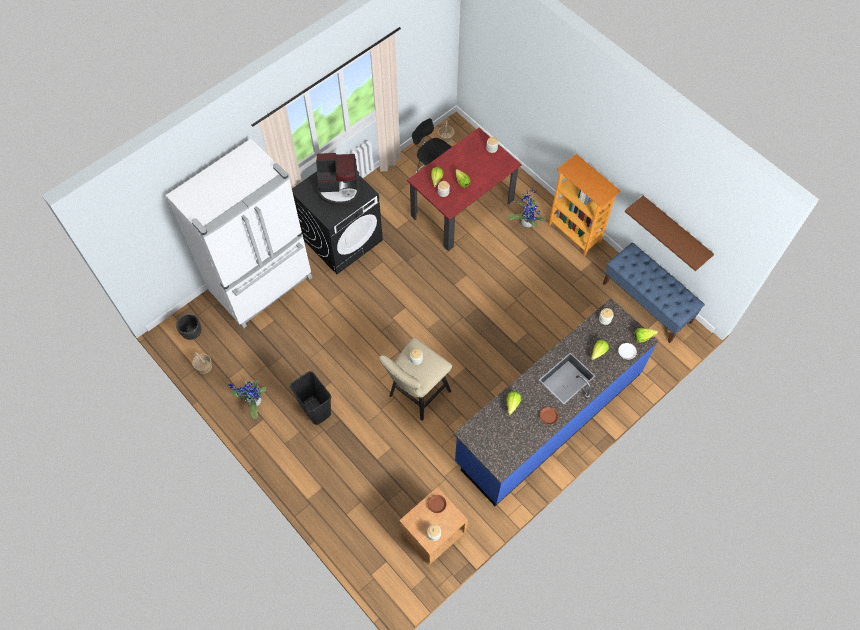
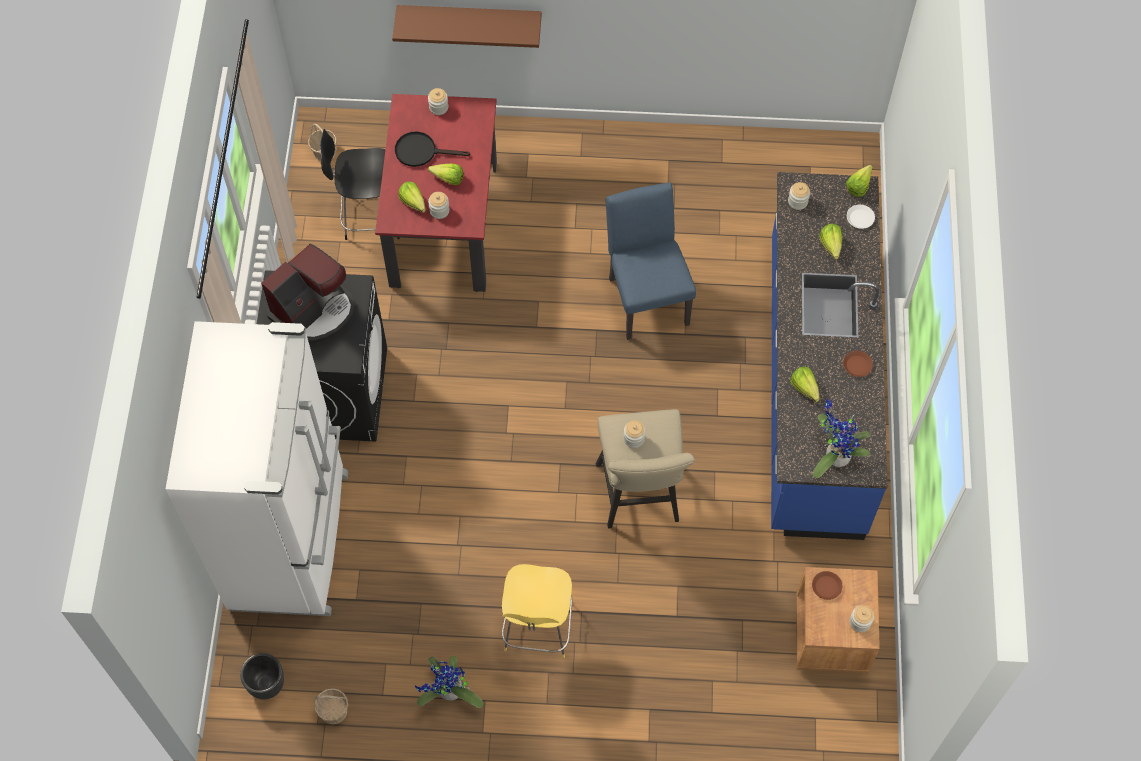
camera: 45 degrees left, 0 degrees up
black trash can [290,371,331,425] -> yellow stool [502,564,572,658]
potted plant [507,188,546,228] -> potted plant moved to [813,399,871,478]
bookcase [549,154,621,256] -> none
blue bench [603,242,705,343] -> none
brown shelf [625,196,714,271] -> brown shelf moved to [392,5,542,48]
none -> black frying pan [395,132,470,167]
none -> blue chair [606,182,696,340]

